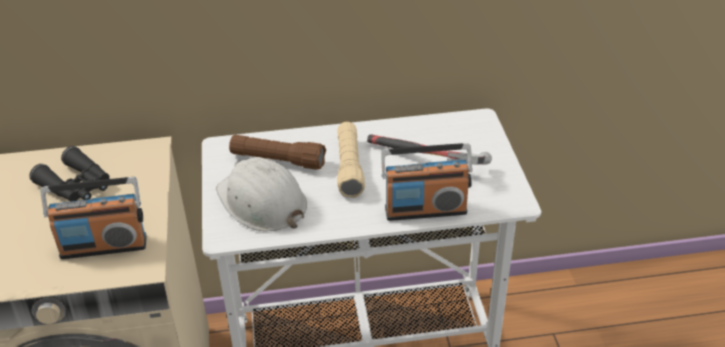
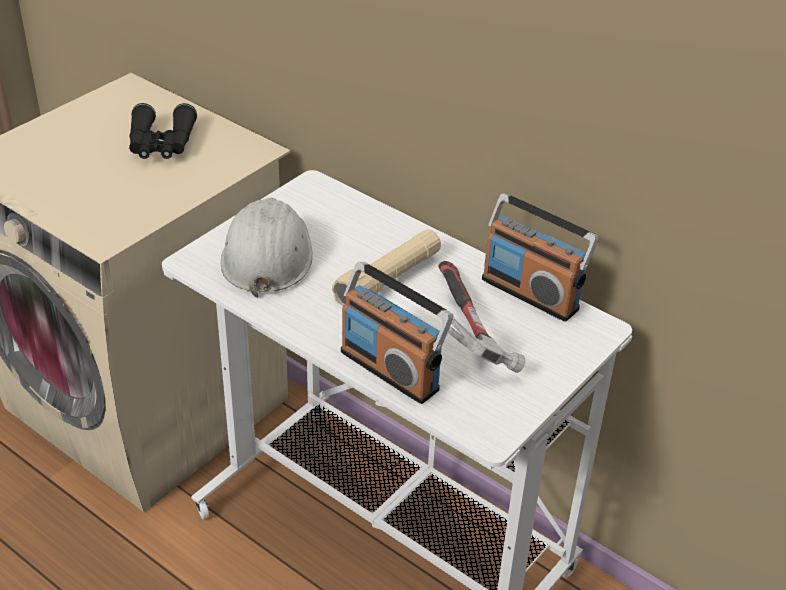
camera: 45 degrees right, 0 degrees up
radio [40,177,147,259] -> radio moved to [482,193,598,322]
brown flashlight [229,135,326,170] -> none

